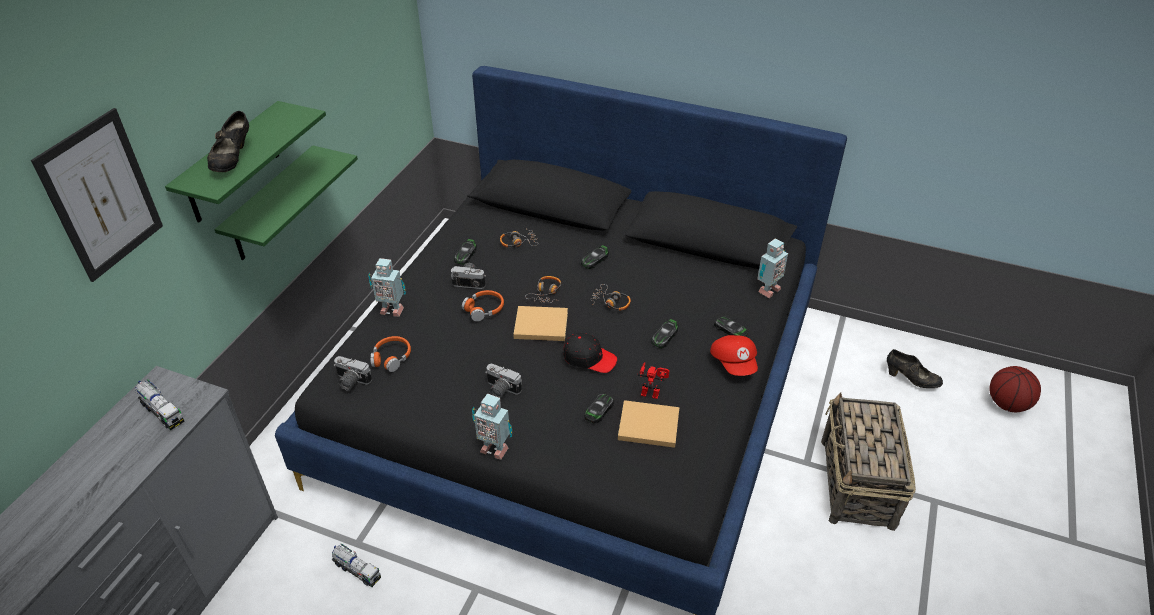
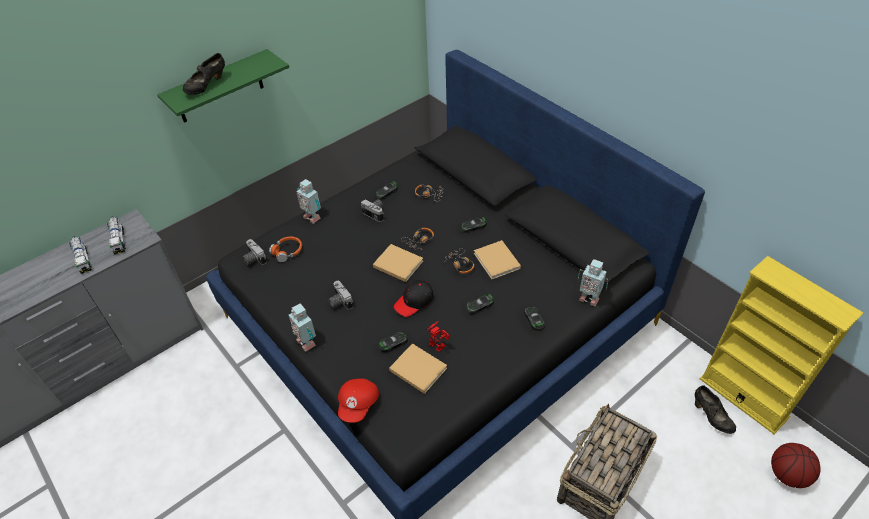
camera: 30 degrees right, 5 degrees up
picture [31,108,163,282] -> none
green shelf [214,145,358,260] -> none
toy truck [332,543,381,587] -> toy truck moved to [69,236,92,274]
orange headphones [462,290,504,321] -> none
black cap [564,333,617,373] -> black cap turned 90 degrees clockwise [394,280,433,317]
red cap [710,335,758,376] -> red cap moved to [338,378,379,423]
toy robot [757,239,788,298] -> toy robot turned 45 degrees clockwise [578,259,608,306]
none -> beige book [474,240,521,279]
none -> yellow bookcase [699,256,863,434]

